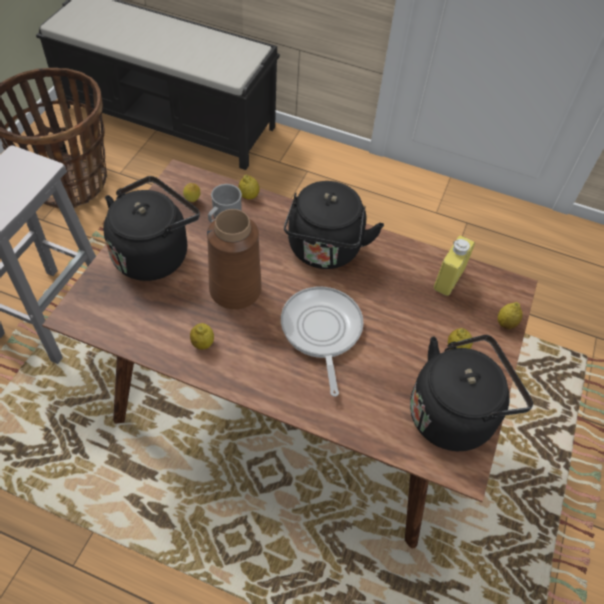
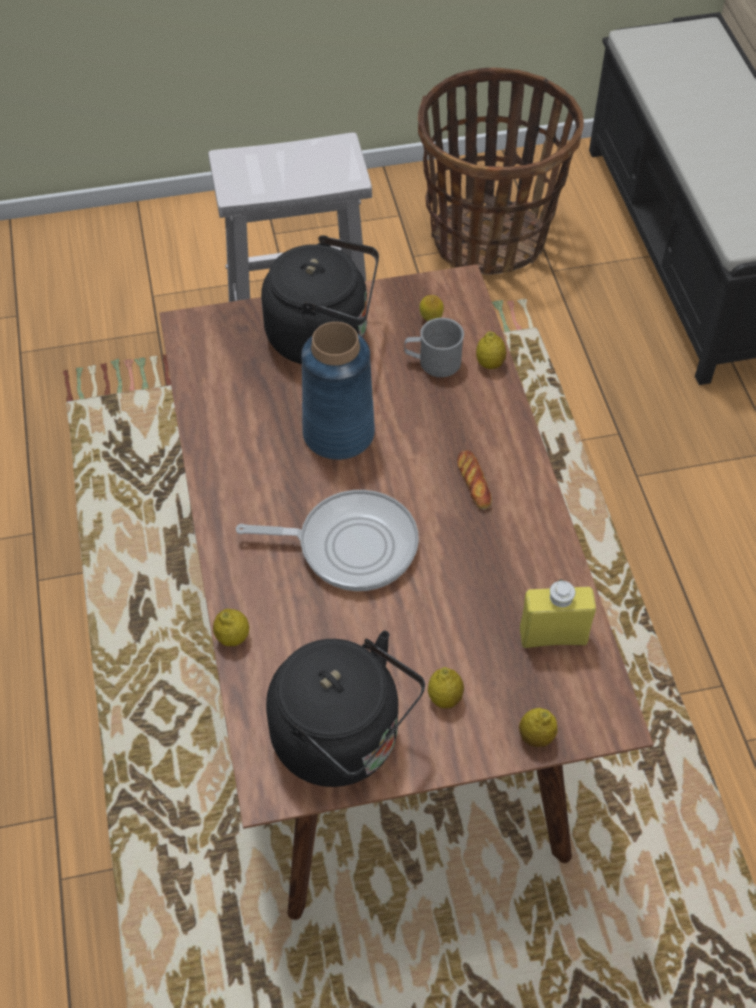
camera: 60 degrees right, 0 degrees up
lemon [190,323,214,350] -> lemon moved to [213,609,249,646]
brown vase [207,209,262,309] -> blue vase [301,322,375,460]
frying pan [281,287,364,397] -> frying pan turned 45 degrees clockwise [236,490,419,591]
black kettle [284,181,384,269] -> bread [457,450,492,509]

